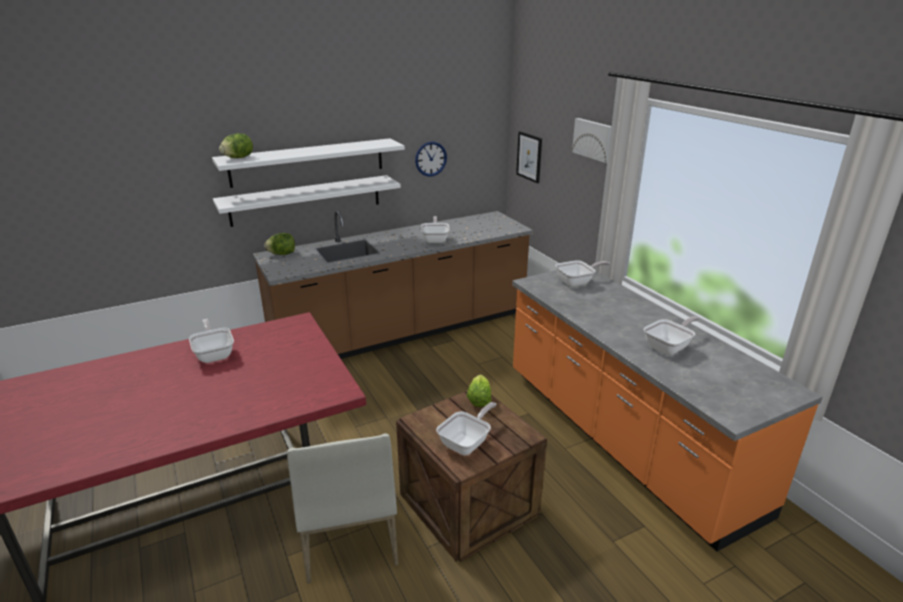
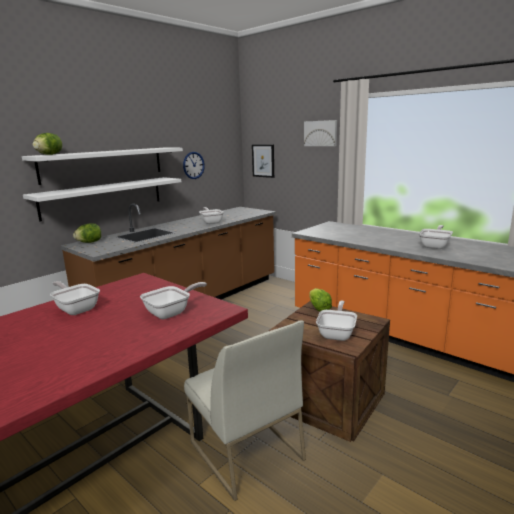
camera: 20 degrees left, 10 degrees down
frying pan [555,260,610,287] -> frying pan moved to [140,282,207,319]

